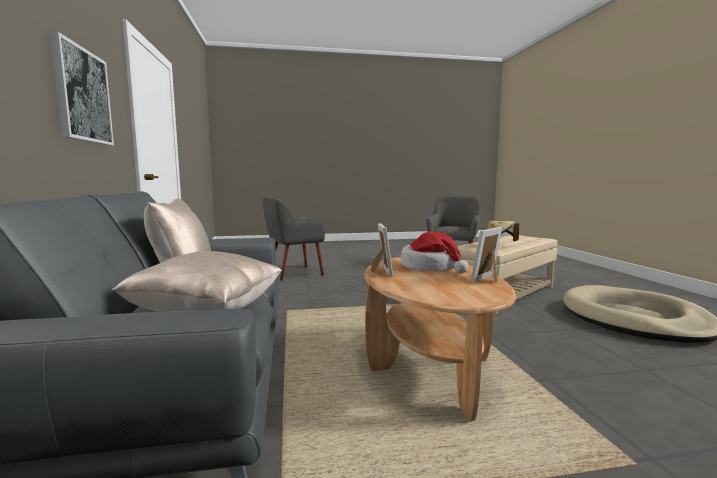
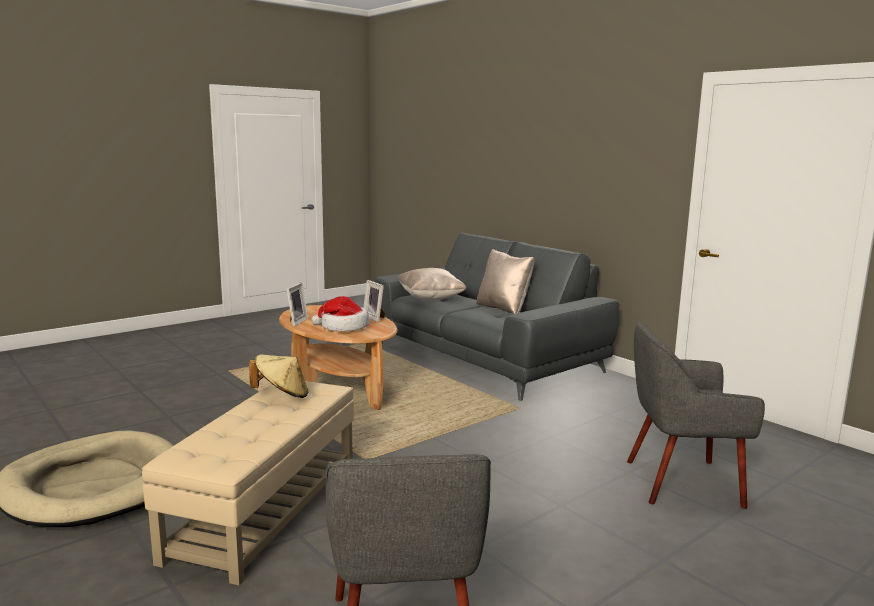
camera: 150 degrees right, 5 degrees up
picture [50,31,114,146] -> none
grey armchair [263,197,325,281] -> grey armchair turned 120 degrees counterclockwise [627,322,765,509]

